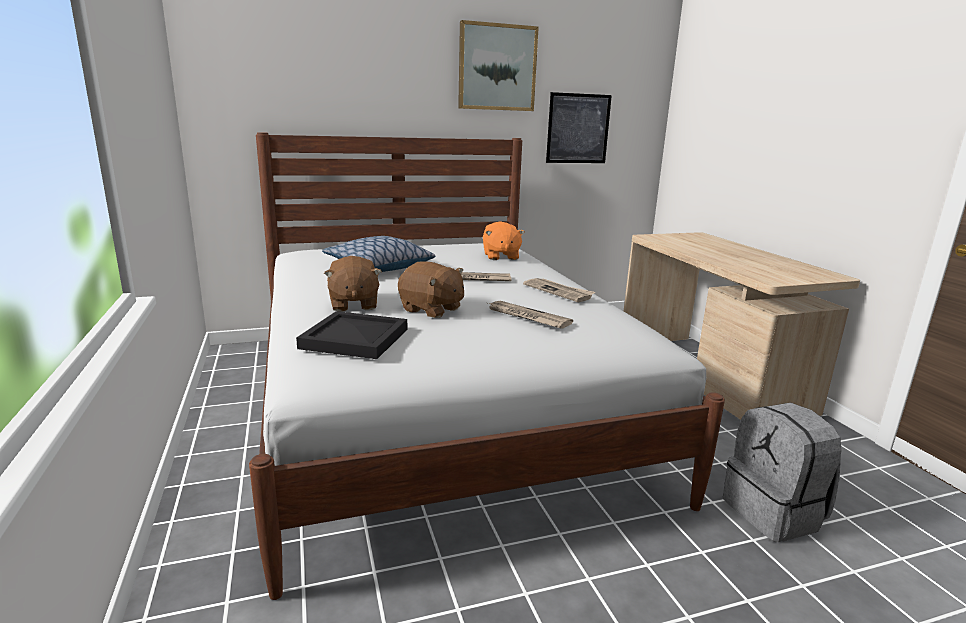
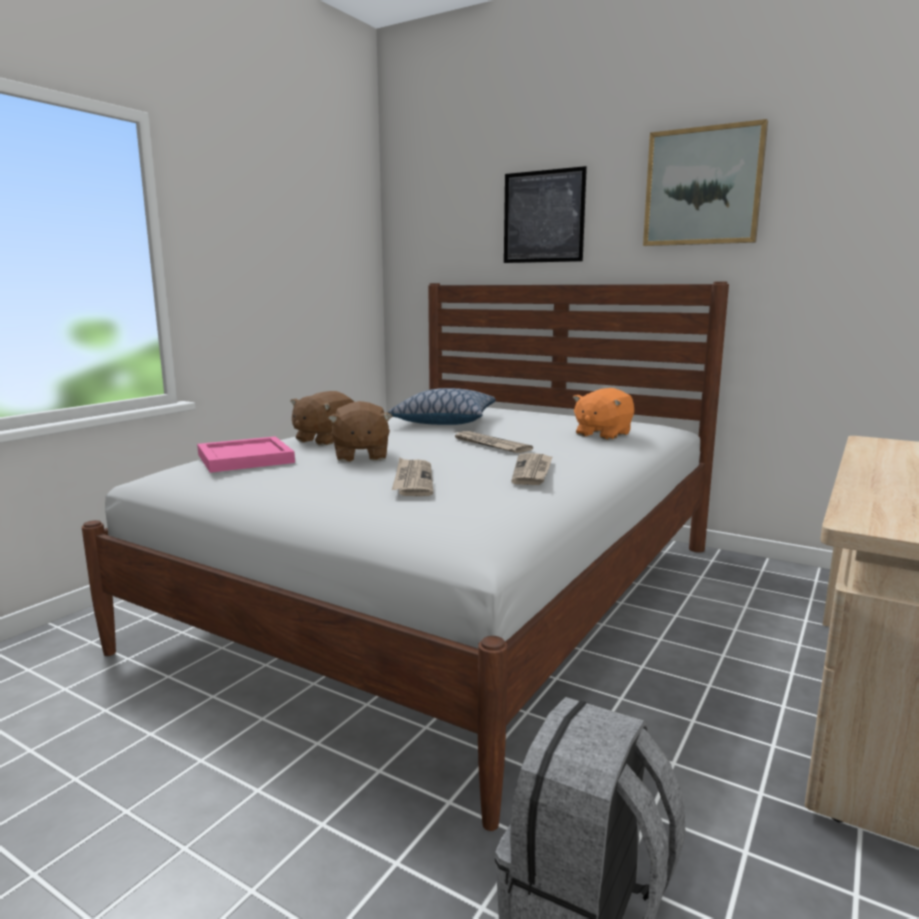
camera: 50 degrees right, 5 degrees down
black tray [296,311,407,359] -> pink tray [197,436,295,473]
picture [546,92,612,163] -> picture moved to [504,166,587,263]

